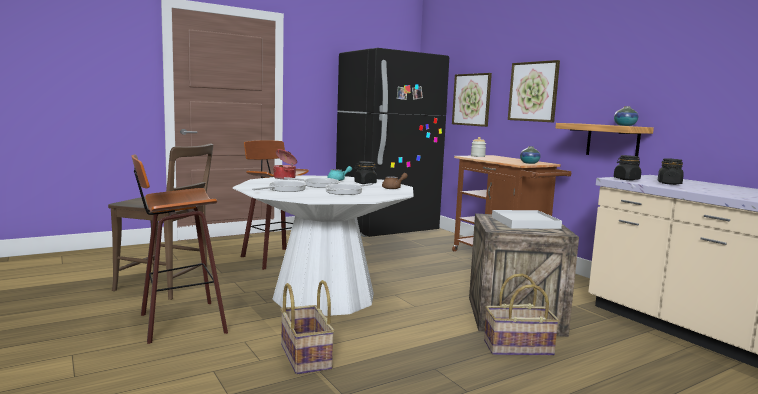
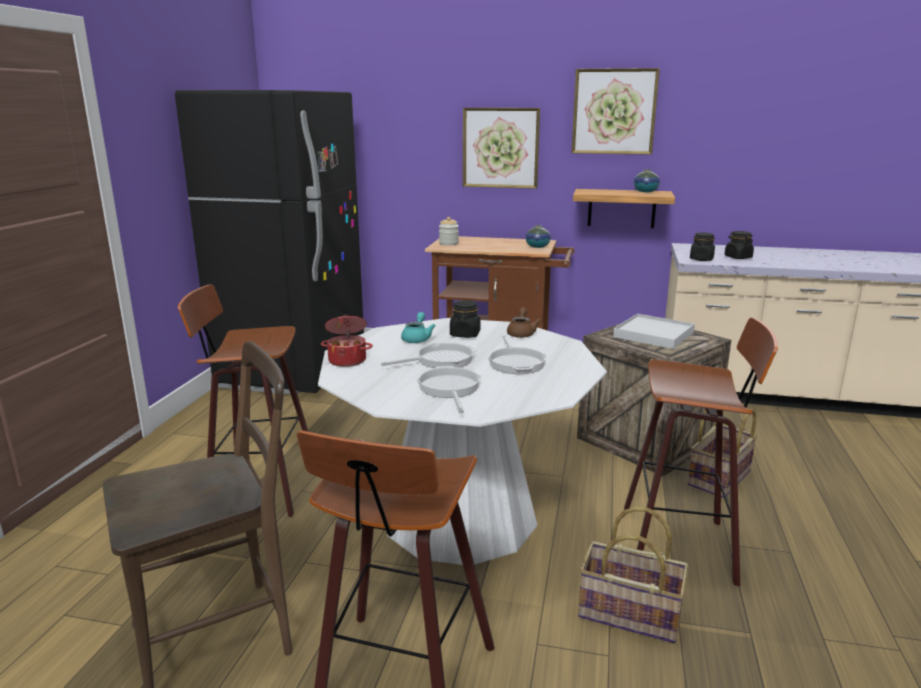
camera: 45 degrees left, 10 degrees up
picture [452,73,492,127] -> picture moved to [571,68,660,155]
none -> stool [624,318,778,586]

